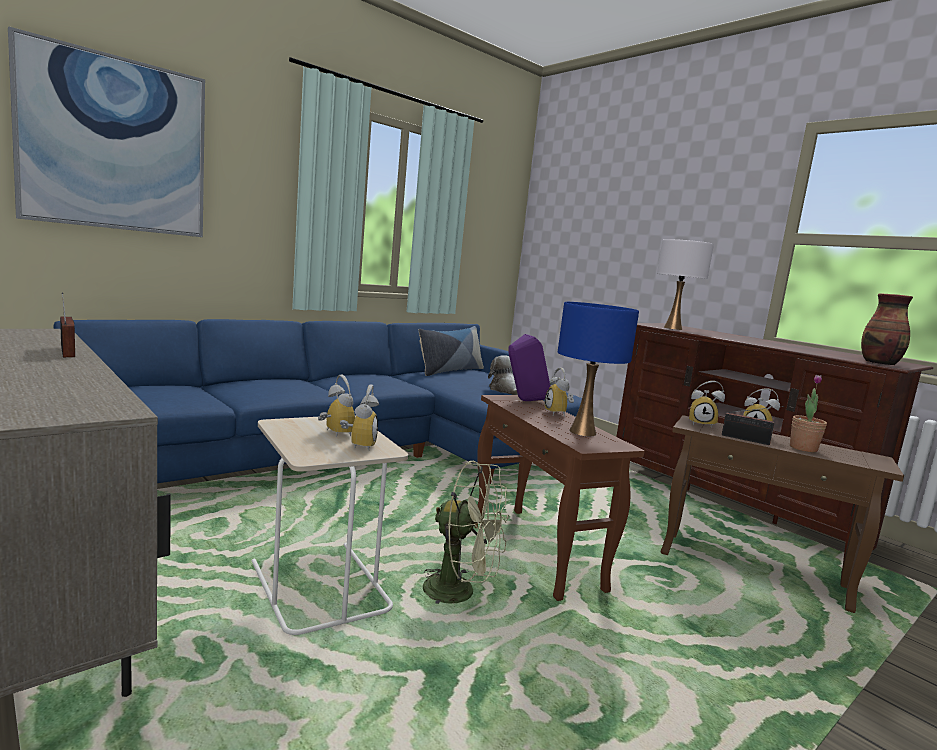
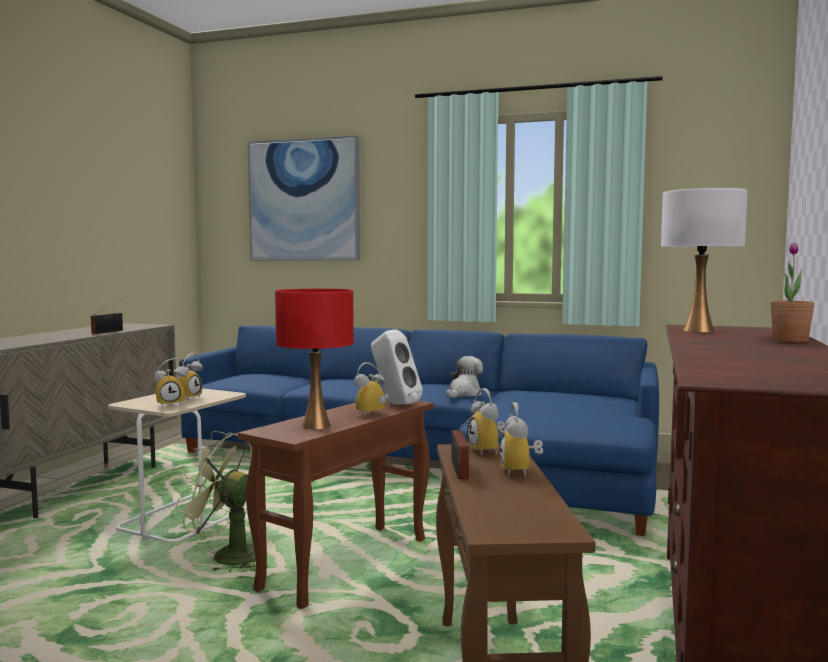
camera: 60 degrees right, 5 degrees down
pillow [419,326,484,376] -> none
green fan [423,461,509,605] -> green fan turned 120 degrees clockwise [175,431,256,573]
plush toy [488,355,518,395] -> plush toy moved to [446,356,483,398]
purple speaker [509,334,551,401] -> white speaker [371,330,423,405]
blue table lamp [558,302,639,436] -> red table lamp [275,289,354,429]
potted plant [790,374,827,452] -> potted plant moved to [771,243,814,342]
vase [861,294,913,365] -> none

